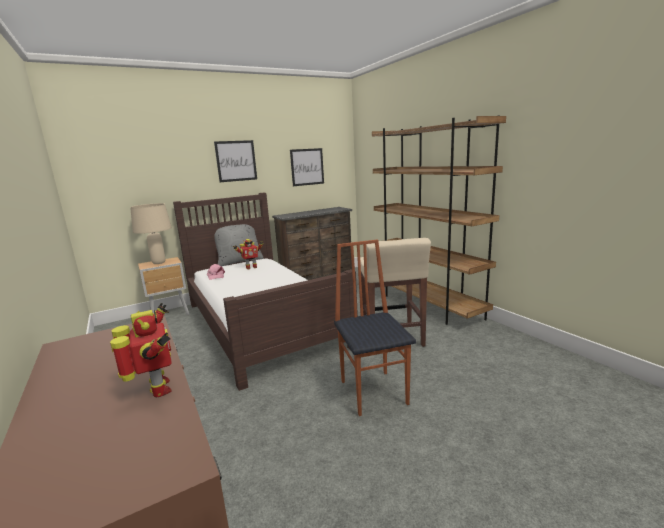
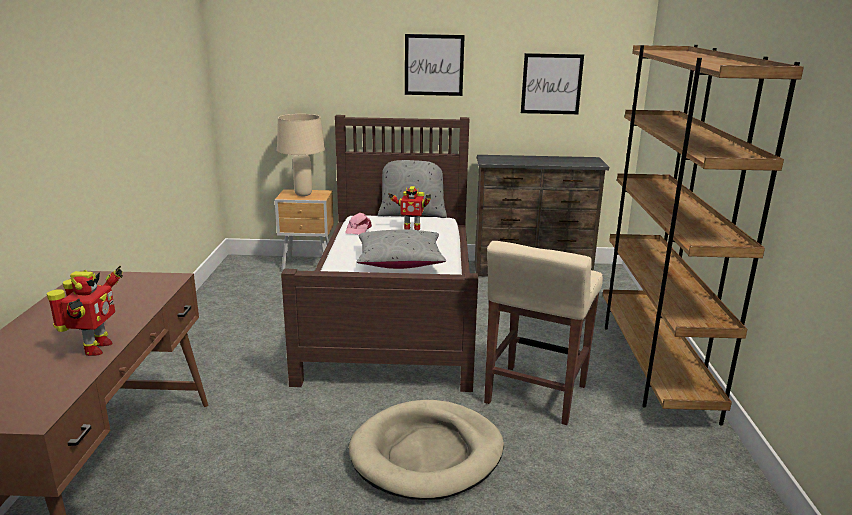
camera: 30 degrees right, 5 degrees up
chair [334,240,416,416] -> beige dog bed [349,400,504,500]
none -> grey pillow [356,230,446,269]

